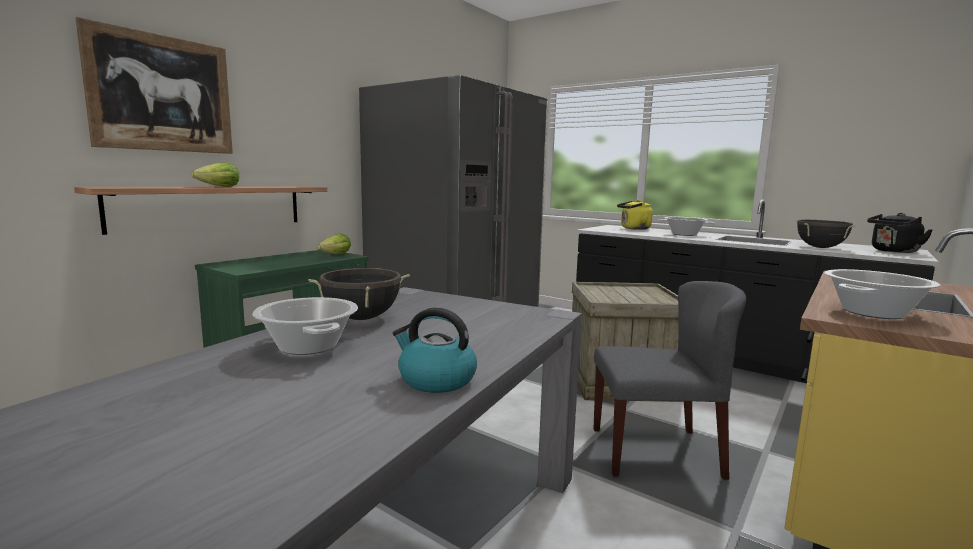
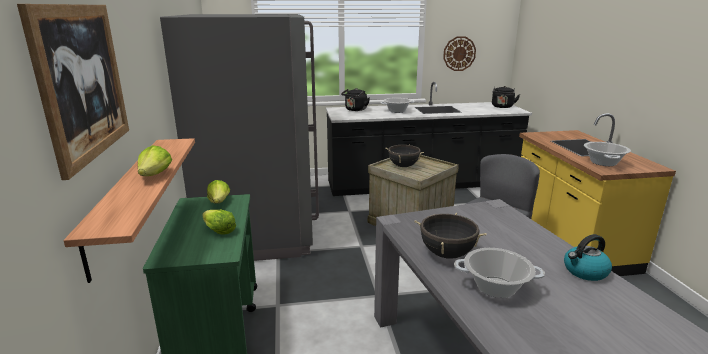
camera: 45 degrees left, 10 degrees up
yellow kettle [617,200,653,230] -> black kettle [341,88,370,111]
black cooking pot [796,220,855,248] -> black cooking pot moved to [385,145,424,167]
none -> lettuce [202,210,236,234]
none -> wall clock [443,36,476,71]

